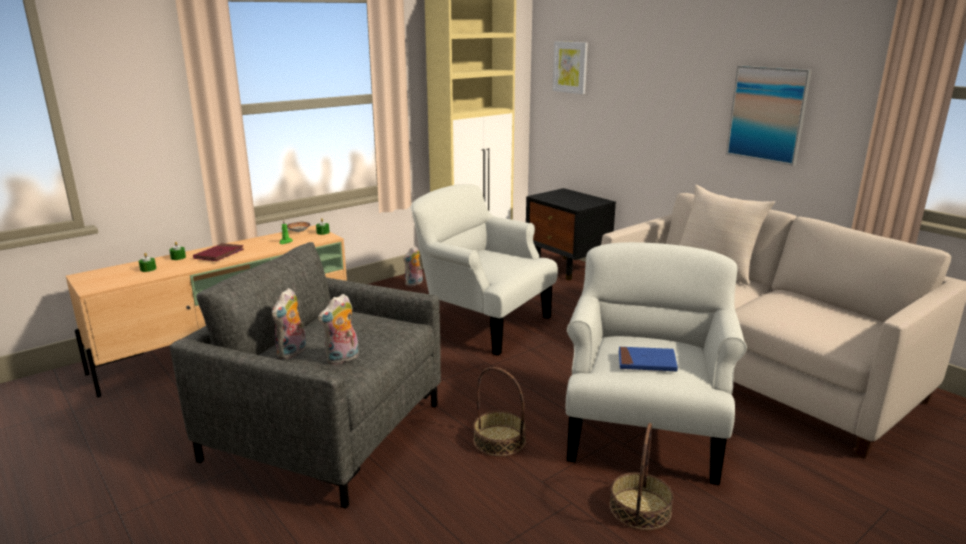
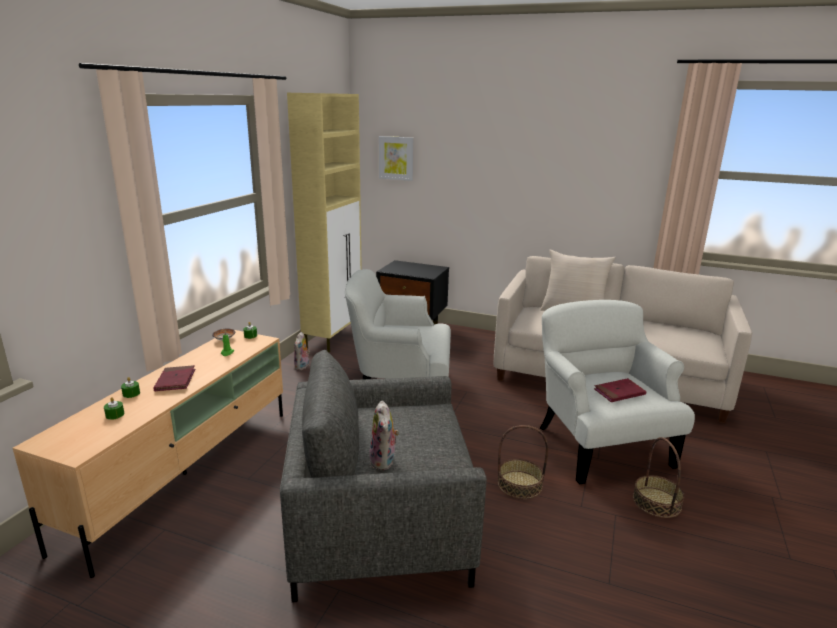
camera: 30 degrees left, 0 degrees up
plush toy [318,294,359,365] -> none
blue book [619,347,678,372] -> red book [594,378,646,402]
picture [726,66,812,166] -> none

